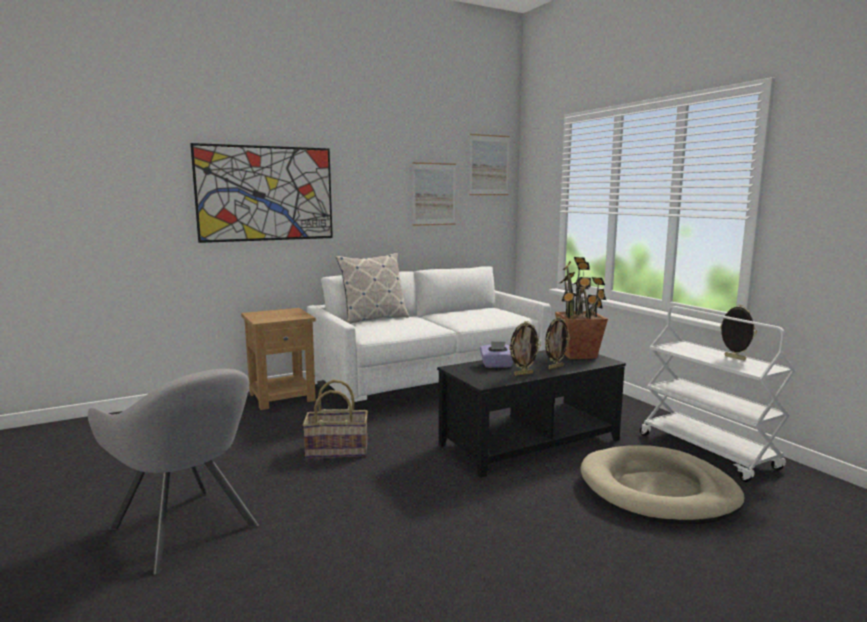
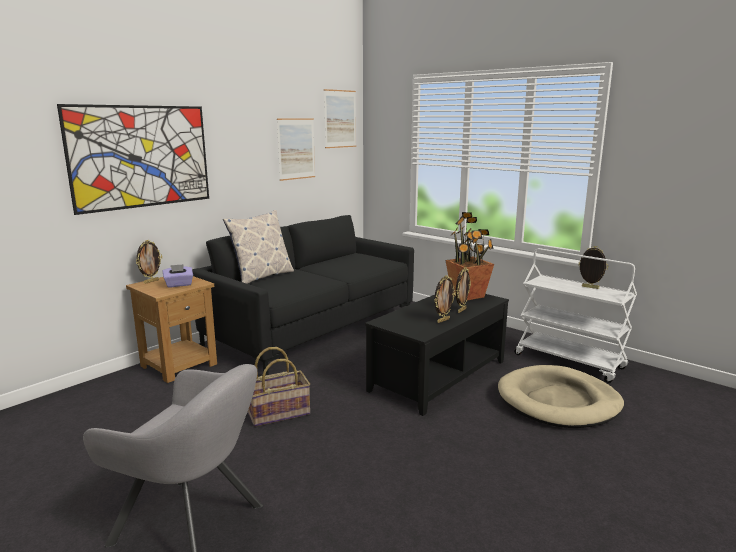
camera: 20 degrees left, 5 degrees up
white sofa [307,266,550,409] -> black sofa [192,215,414,376]
purple tissue box [480,341,513,368] -> purple tissue box moved to [162,264,193,288]
none -> picture frame [136,240,162,284]

